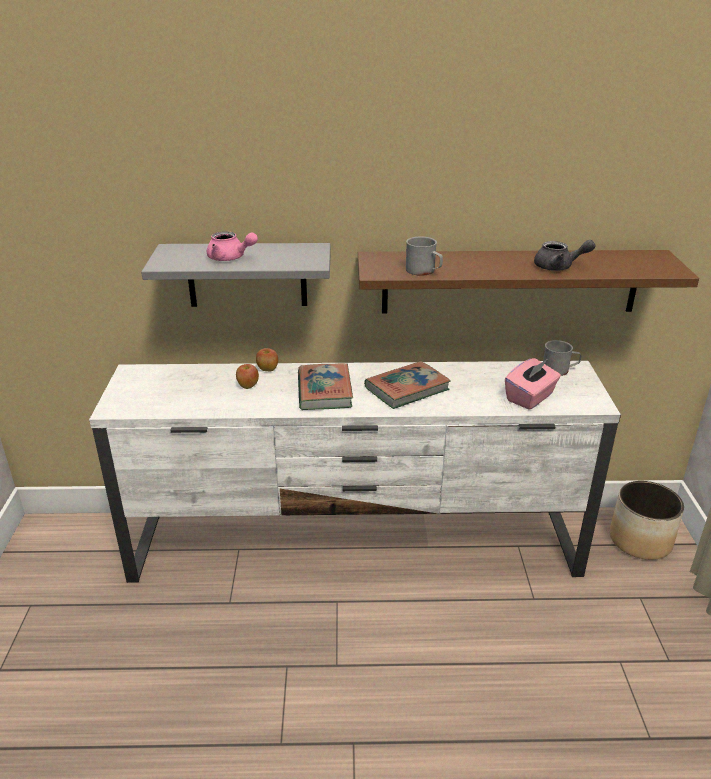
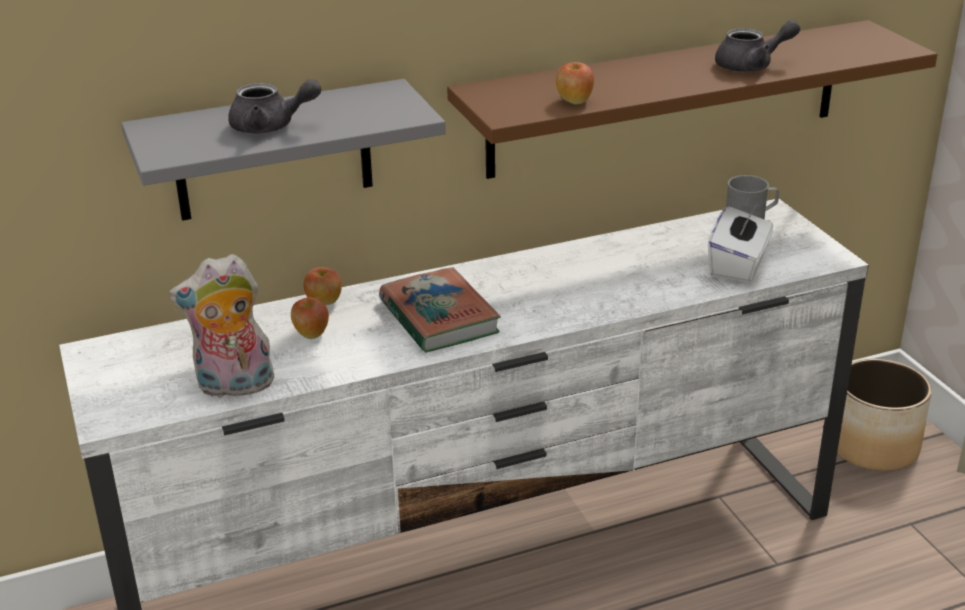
camera: 20 degrees left, 0 degrees up
pink teapot [207,231,258,261] -> grey teapot [228,79,321,134]
book [364,361,451,409] -> none
grey mug [406,237,443,276] -> apple [556,62,594,105]
pink tissue box [505,358,561,410] -> white tissue box [708,205,774,283]
none -> plush toy [169,254,275,398]

